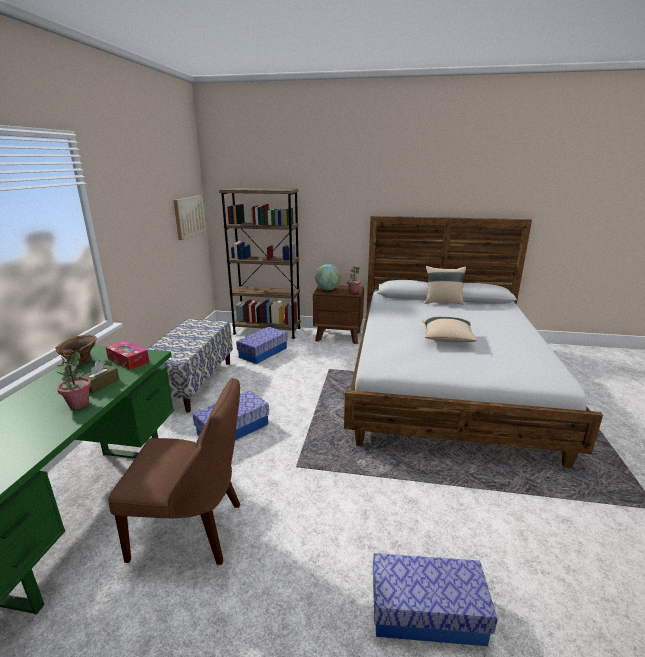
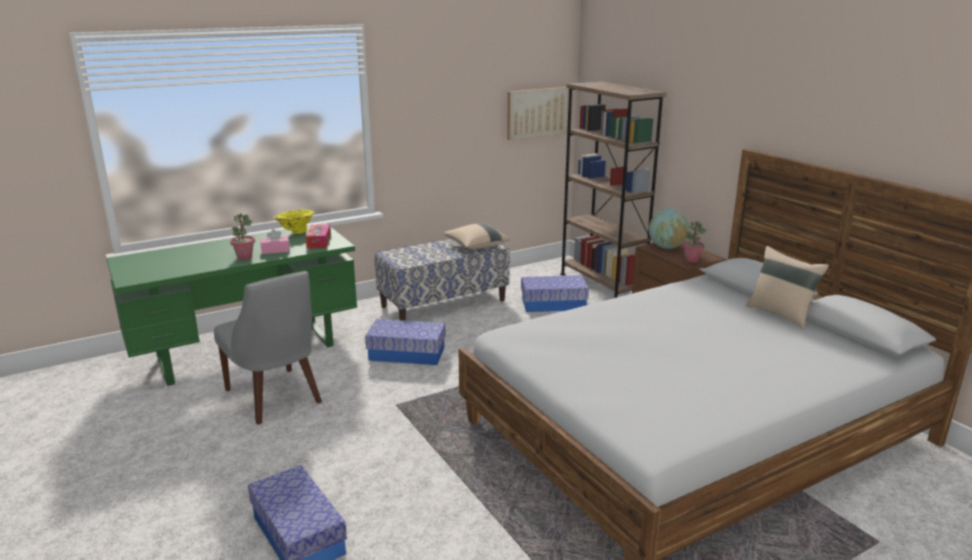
camera: 50 degrees right, 0 degrees up
brown vase [55,335,97,364] -> yellow vase [274,210,314,234]
brown tissue box [81,361,119,393] -> pink tissue box [261,229,290,254]
brown chair [108,378,240,565] -> grey chair [214,271,322,425]
beige pillow [422,317,477,343] -> beige pillow moved to [443,223,510,249]

